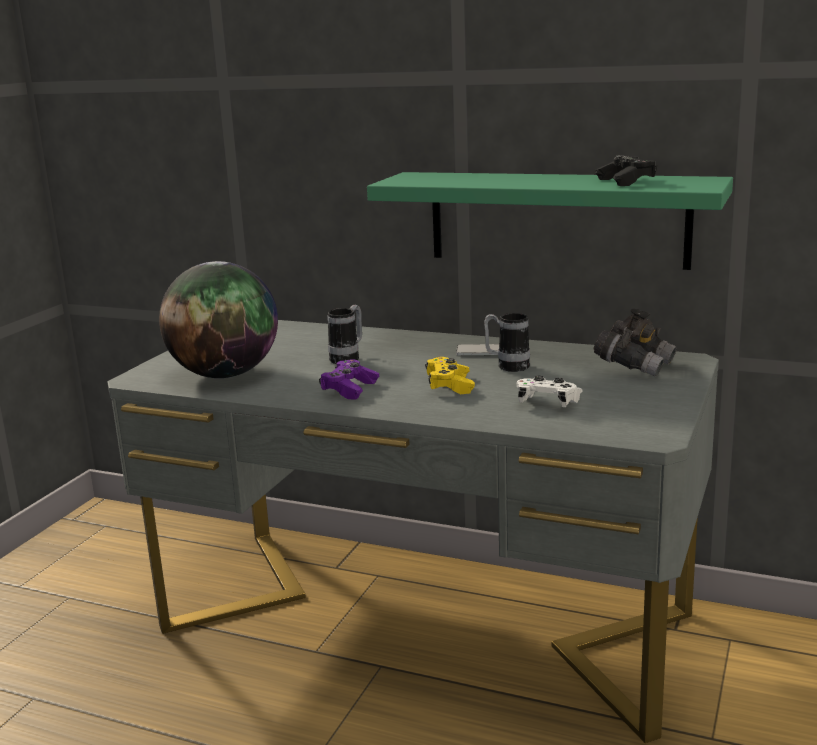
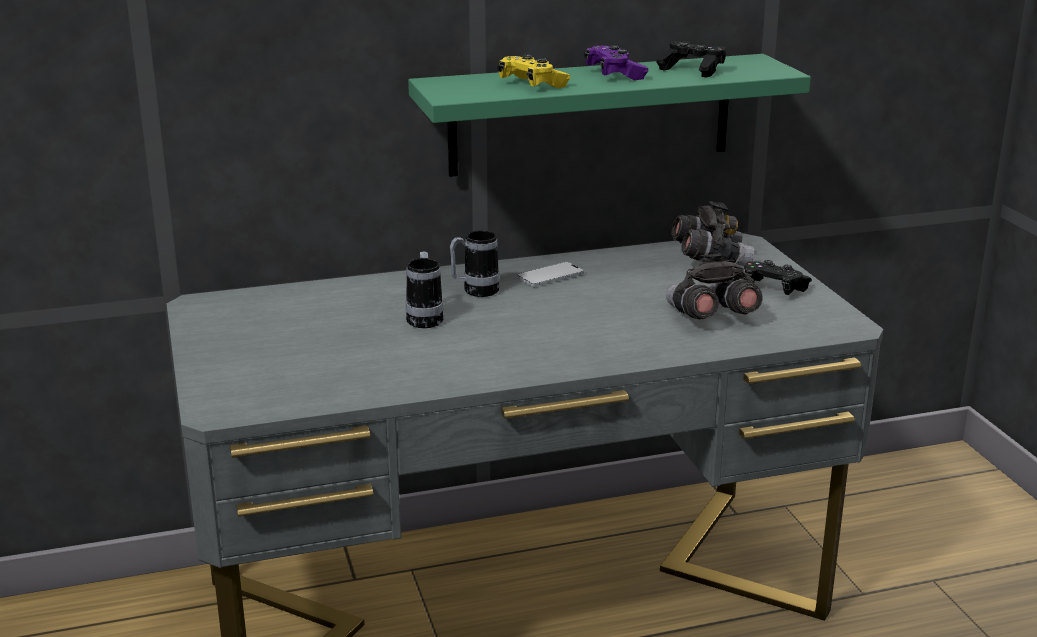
camera: 40 degrees left, 5 degrees up
globe [159,261,278,378] -> none
purple game controller [319,359,379,400] -> purple game controller moved to [584,45,648,80]
yellow game controller [425,357,475,394] -> yellow game controller moved to [498,55,570,88]
mug [484,313,530,372] -> mug moved to [450,230,500,297]
white game controller [517,376,583,407] -> grey binoculars [666,253,762,319]
none -> black game controller [744,260,812,295]

